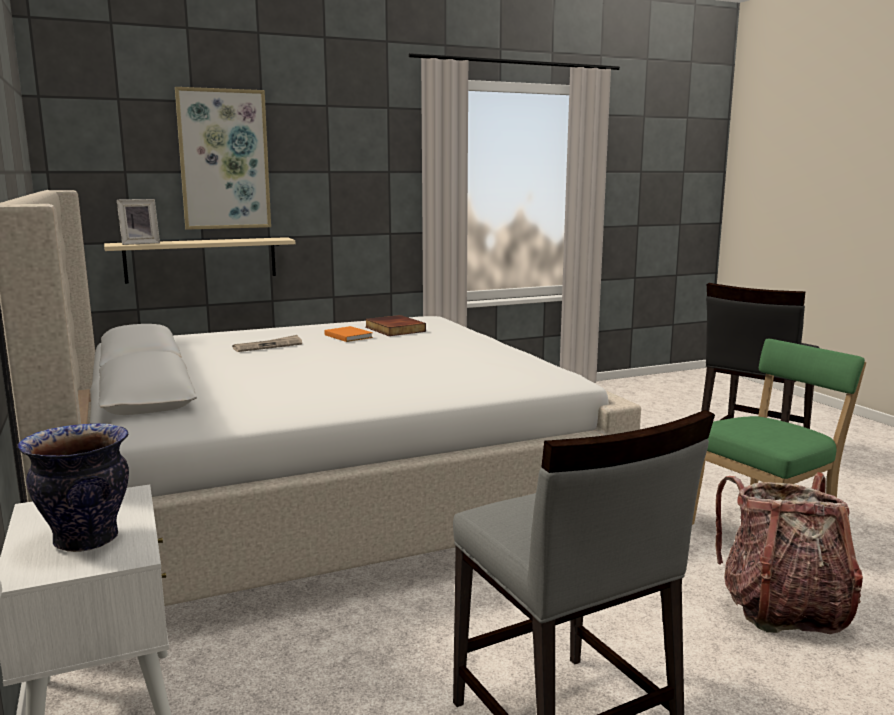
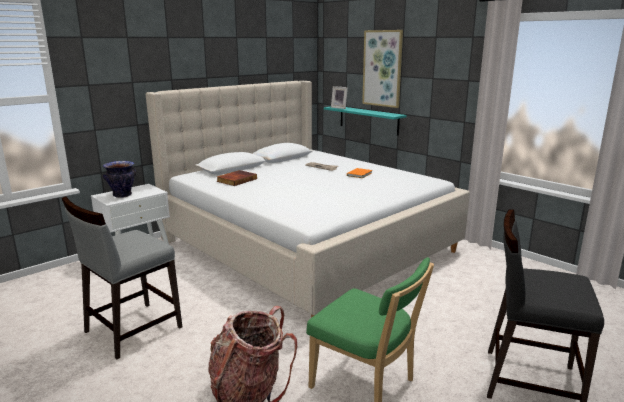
camera: 70 degrees right, 5 degrees up
beige shelf [104,237,295,284] -> turquoise shelf [324,107,406,136]
book [365,315,426,336] -> book moved to [217,170,257,186]

